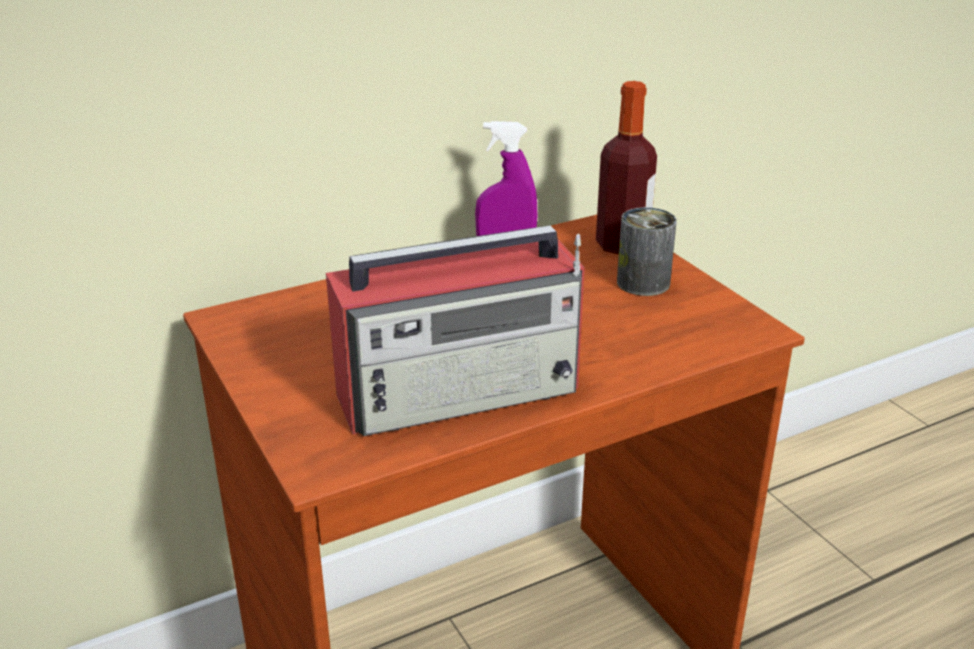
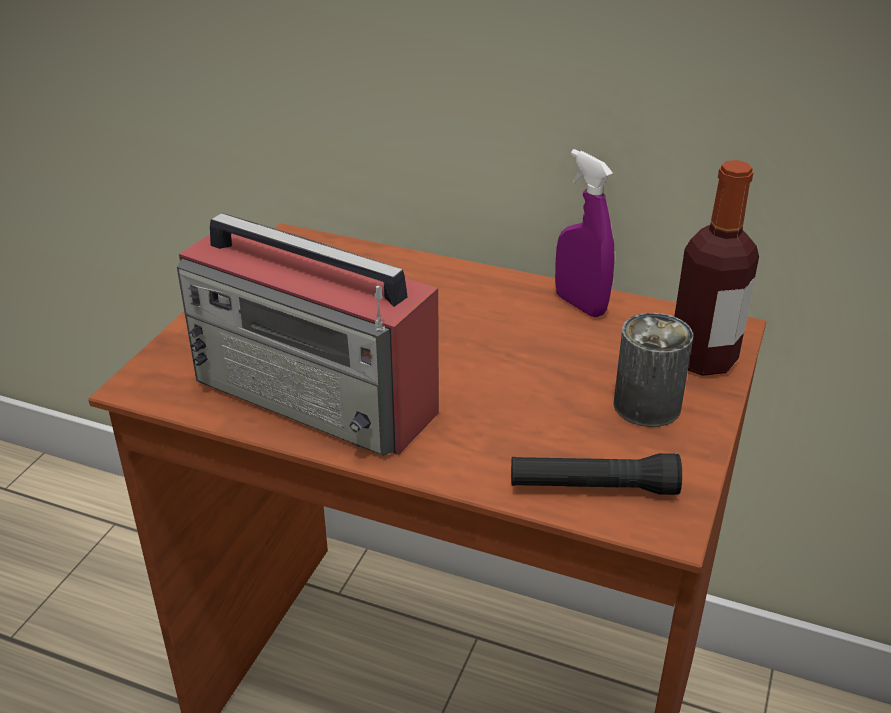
camera: 50 degrees right, 5 degrees up
none -> black flashlight [511,453,682,495]

